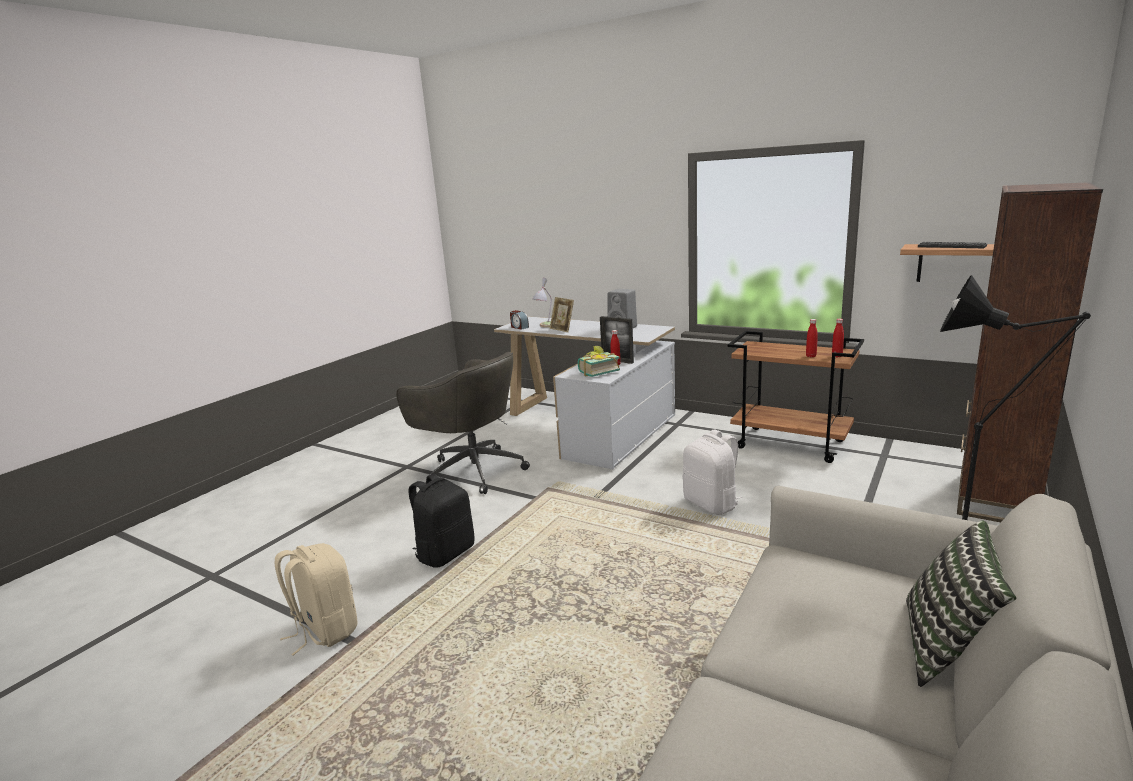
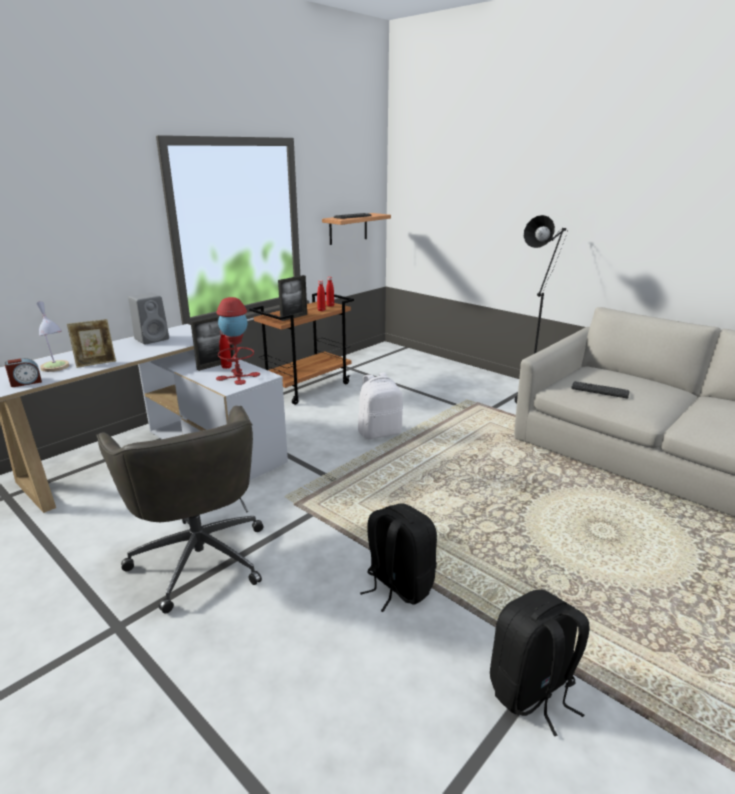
camera: 80 degrees left, 5 degrees up
beige backpack [275,543,358,656] -> black backpack [490,590,590,736]
grey office chair [396,352,530,494] -> grey office chair turned 105 degrees clockwise [96,406,264,614]
book [578,346,620,377] -> red table lamp [216,297,260,385]
pillow [906,521,1016,687] -> none
brown bookcase [957,182,1103,522] -> none
none -> picture frame [278,275,307,321]
none -> keyboard [571,381,630,399]

